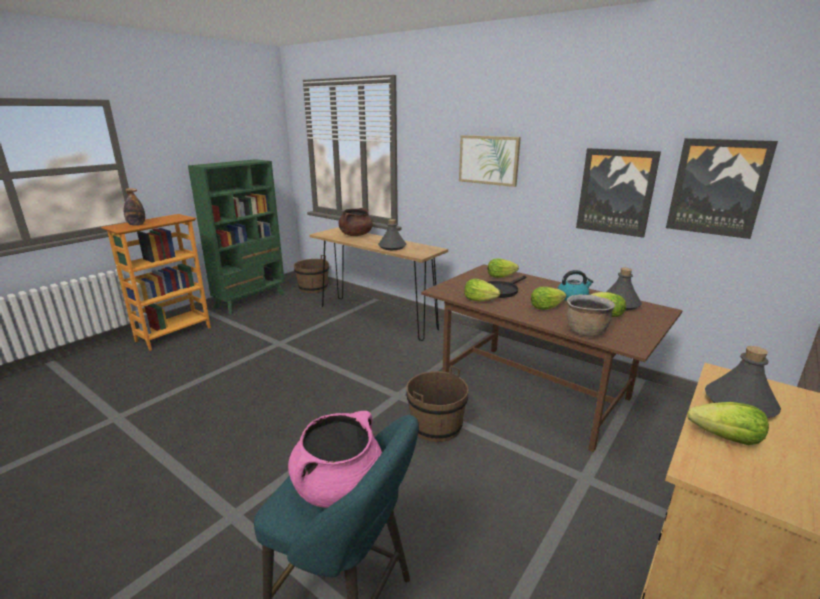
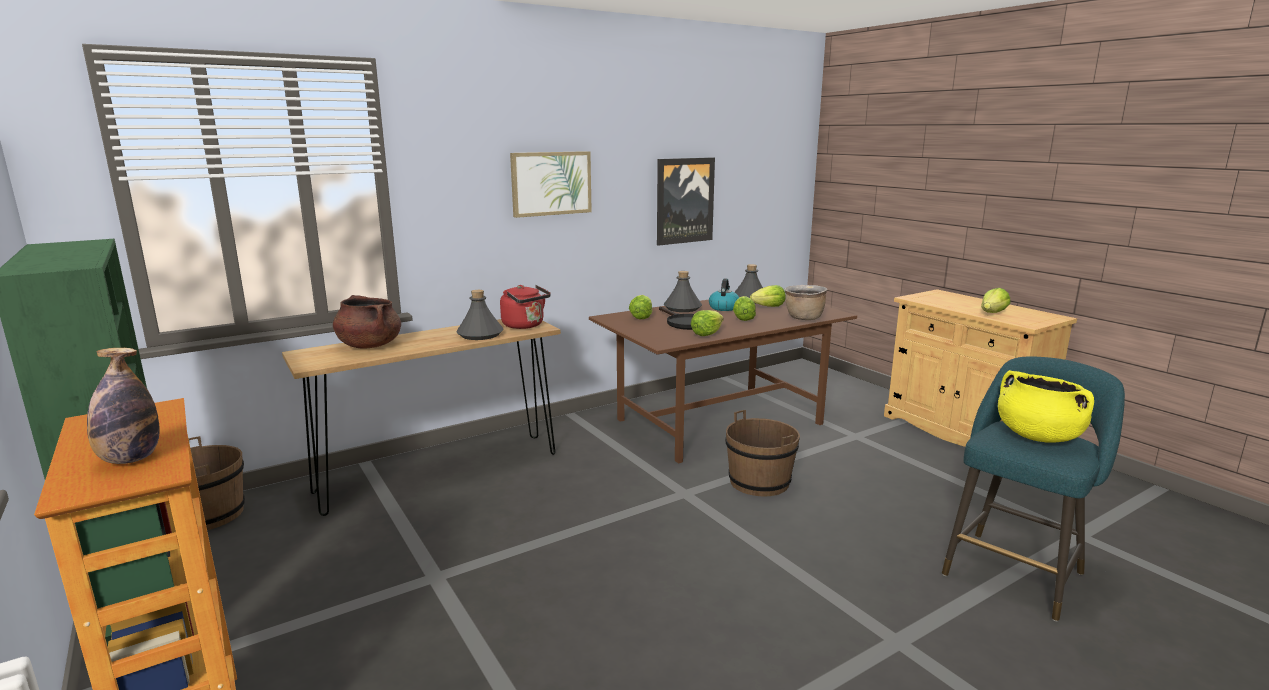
camera: 70 degrees left, 5 degrees down
pink cooking pot [288,411,382,508] -> yellow cooking pot [998,370,1094,443]
picture [666,138,778,239] -> none
grey bottle [705,346,781,418] -> grey bottle moved to [664,271,702,312]
none -> red kettle [500,285,551,329]

